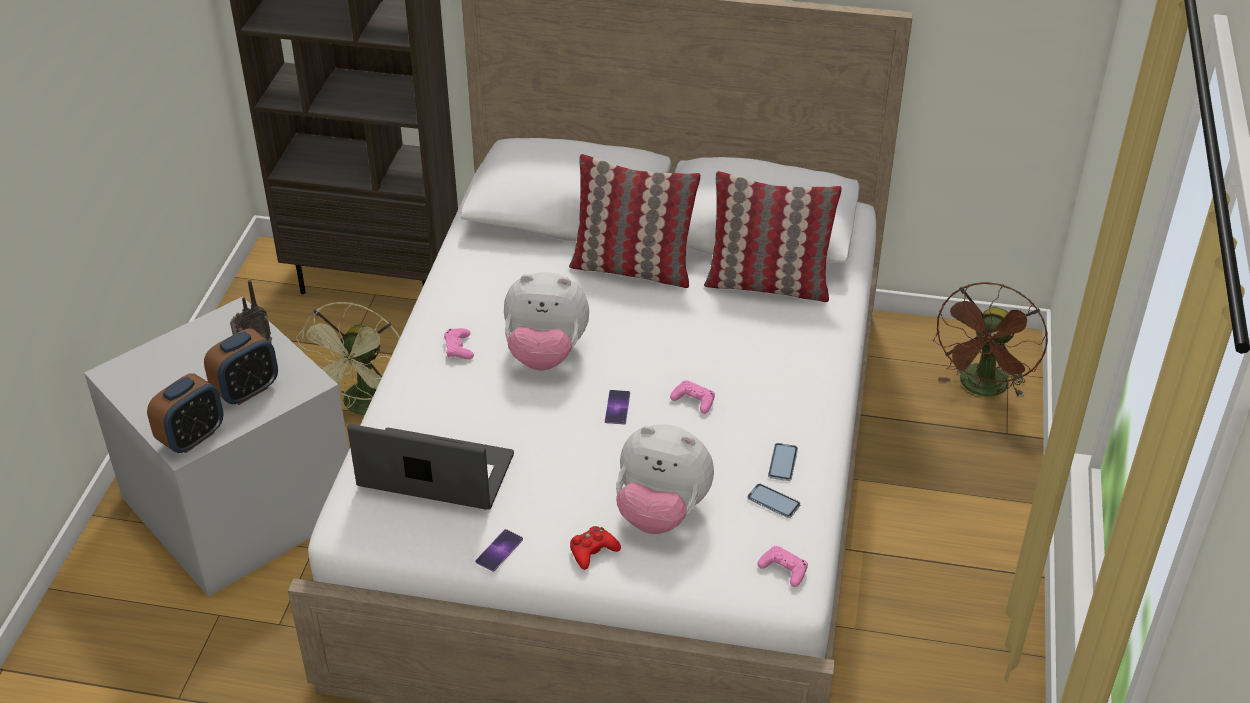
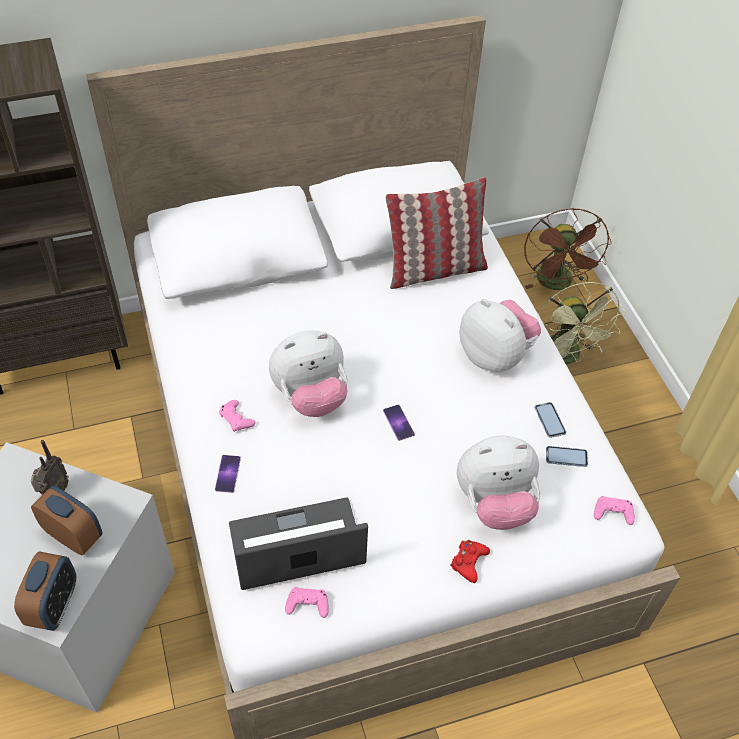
camera: 30 degrees left, 10 degrees up
alarm clock [204,328,278,405] -> alarm clock turned 75 degrees counterclockwise [31,486,102,555]
green fan [296,302,400,415] -> green fan moved to [538,282,625,364]
phone [475,529,523,572] -> phone moved to [215,455,241,493]
pillow [569,154,701,288] -> none
pink game controller [670,380,715,414] -> pink game controller moved to [285,587,329,618]
none -> plush toy [460,299,541,372]

